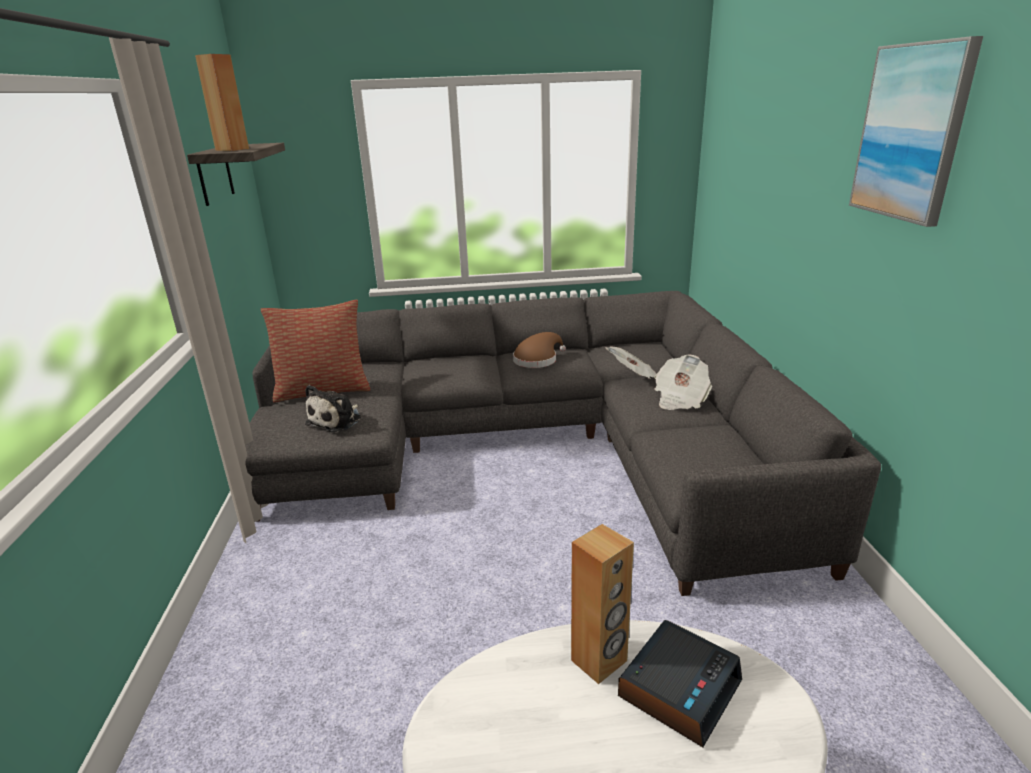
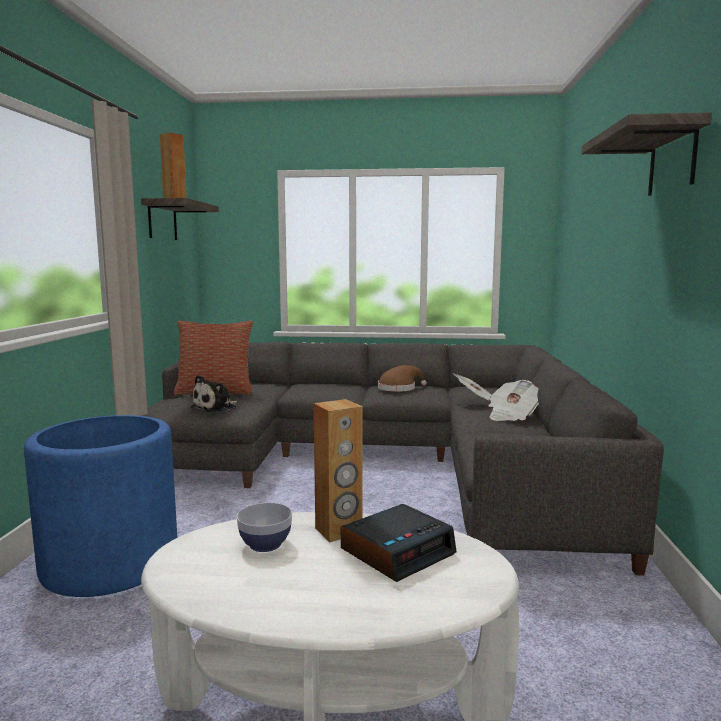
camera: 10 degrees right, 15 degrees down
picture [849,36,983,227] -> shelf [581,112,712,196]
none -> blue planter [24,415,177,597]
none -> bowl [237,503,292,552]

